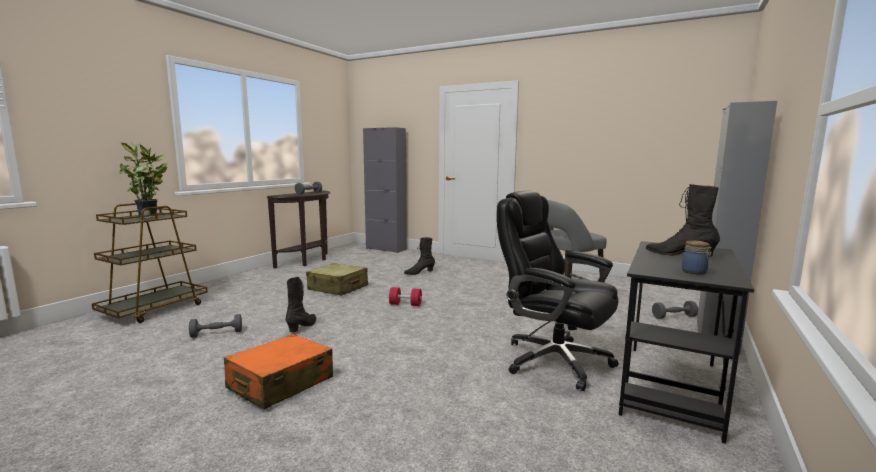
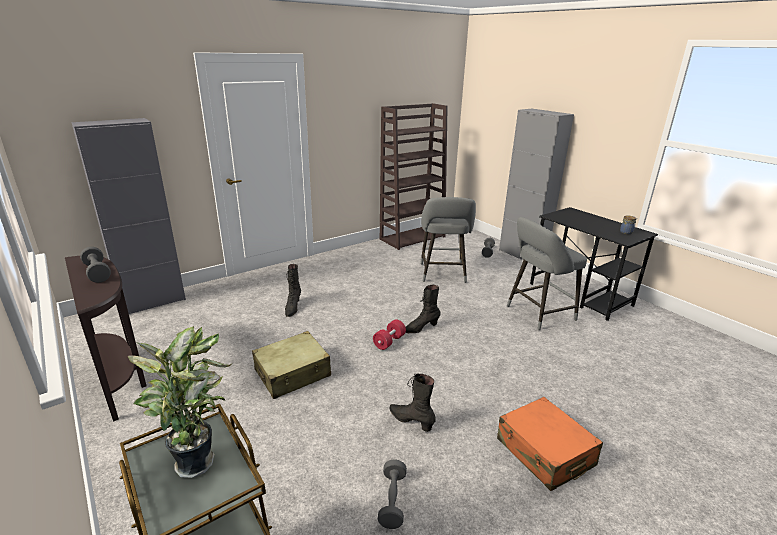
camera: 65 degrees left, 15 degrees up
black office chair [497,190,619,391] -> grey stool [507,217,587,330]
black boot [646,184,720,257] -> black boot moved to [405,285,441,333]
none -> brown bookcase [380,103,448,250]

